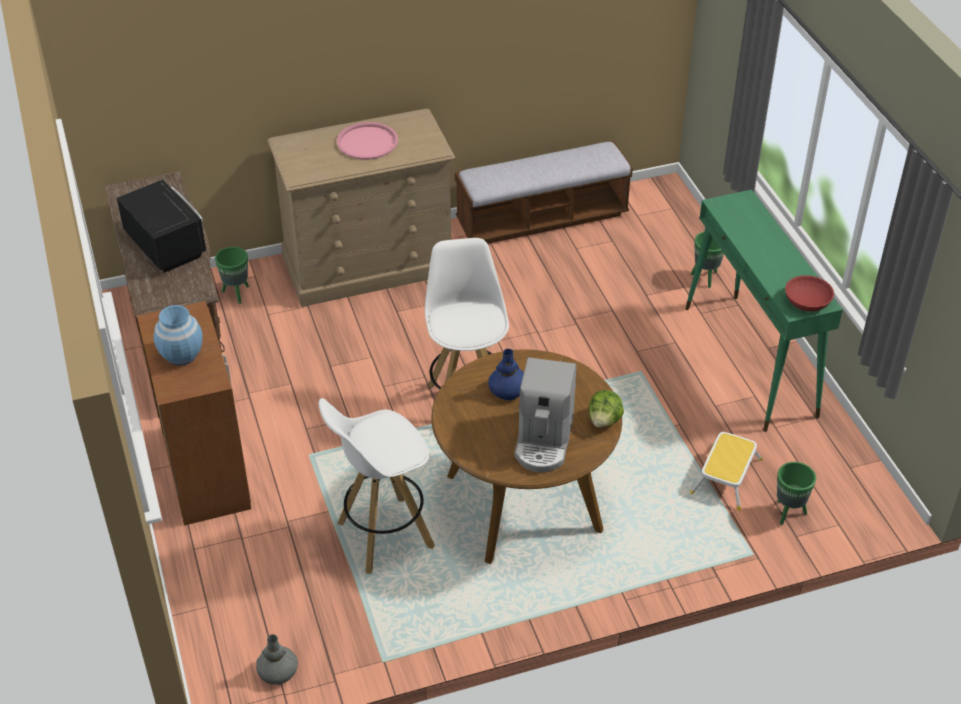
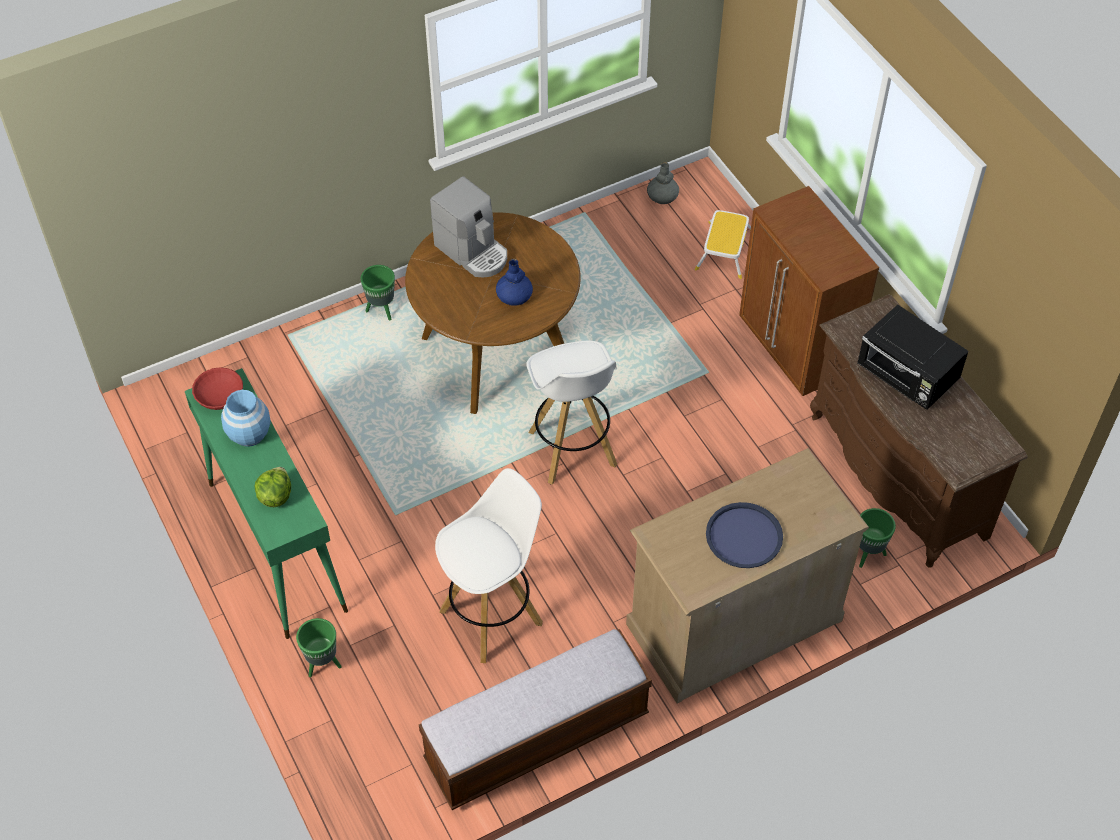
camera: 170 degrees right, 10 degrees up
blue vase [154,305,203,365] -> blue vase moved to [221,390,270,447]
white stool [319,398,435,574] -> white stool moved to [435,468,543,663]
pink tray [337,122,398,160] -> blue tray [706,502,783,568]
coffee machine [514,358,576,472] -> coffee machine turned 135 degrees clockwise [430,176,507,277]
lettuce [588,390,624,427] -> lettuce moved to [255,467,291,507]
yellow step ladder [690,432,763,511] -> yellow step ladder moved to [695,210,751,279]
green planter [777,462,816,525] -> green planter moved to [361,265,395,320]

